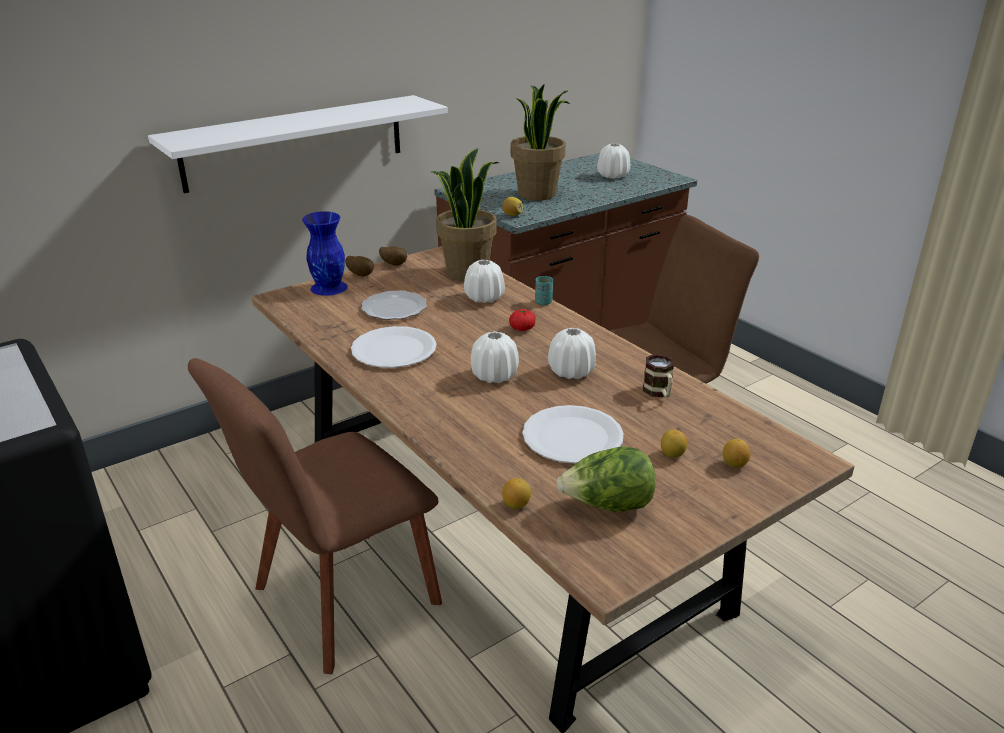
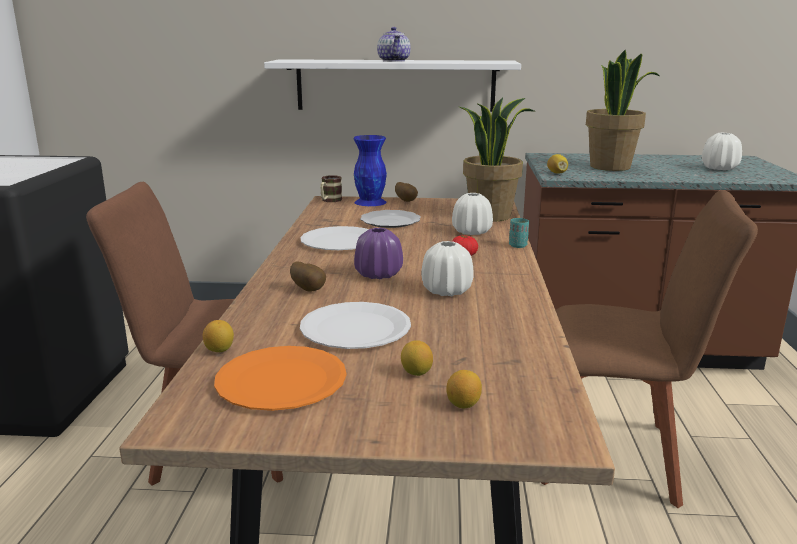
camera: 40 degrees right, 10 degrees down
potato [379,246,407,266] -> potato moved to [290,261,326,292]
white vase [471,331,519,383] -> purple vase [354,228,403,279]
lettuce [557,447,656,512] -> orange plate [214,346,347,411]
mug [643,354,674,397] -> mug moved to [320,175,342,202]
none -> teapot [377,27,411,62]

